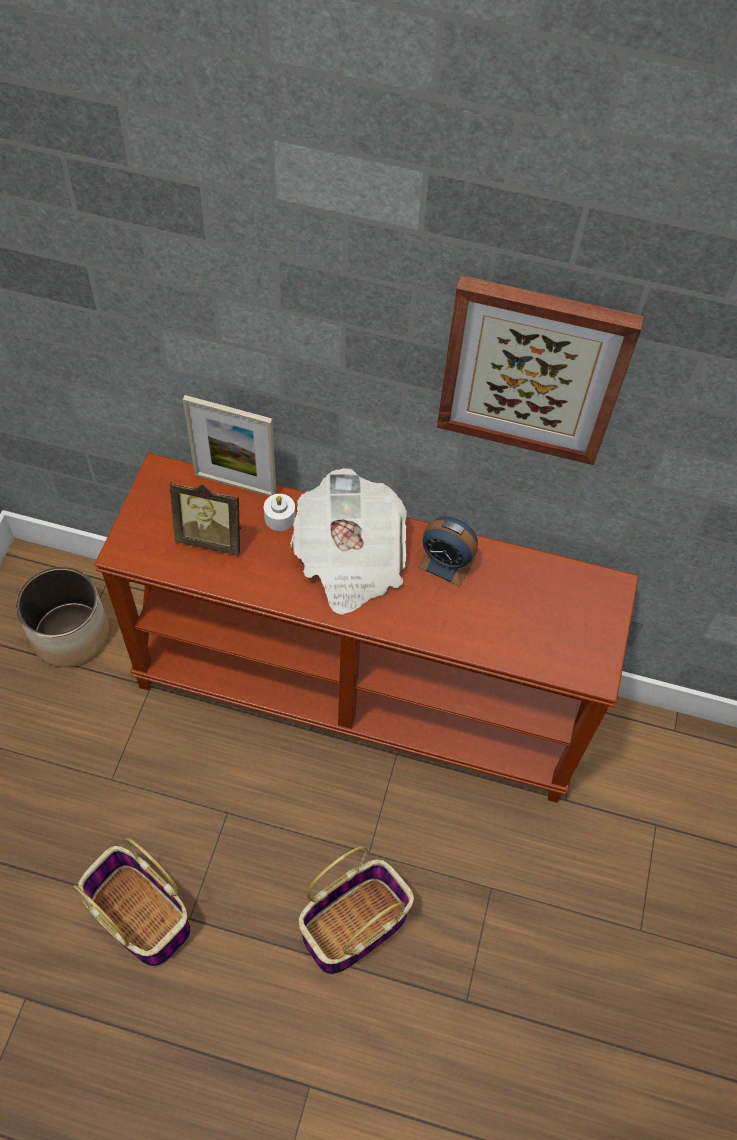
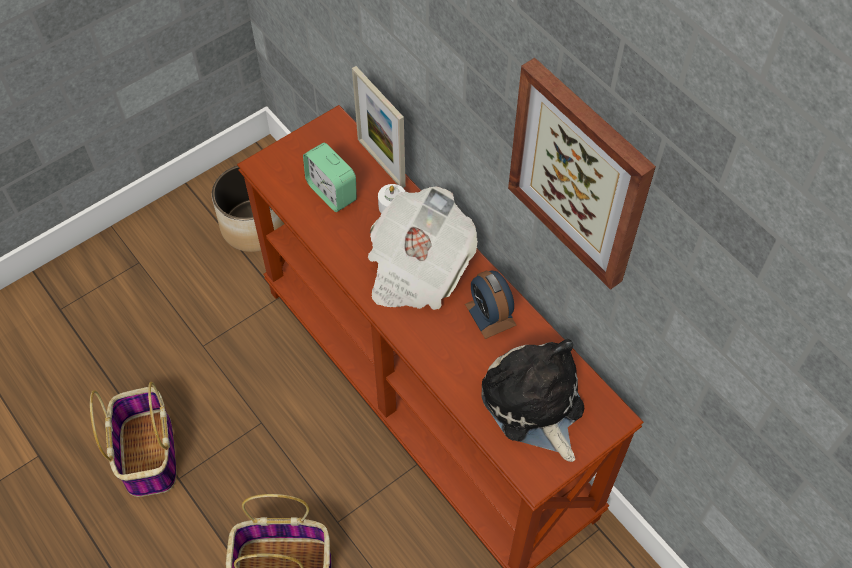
camera: 40 degrees right, 0 degrees up
picture frame [170,481,241,556] -> alarm clock [303,143,357,212]
none -> plush toy [481,339,584,462]

